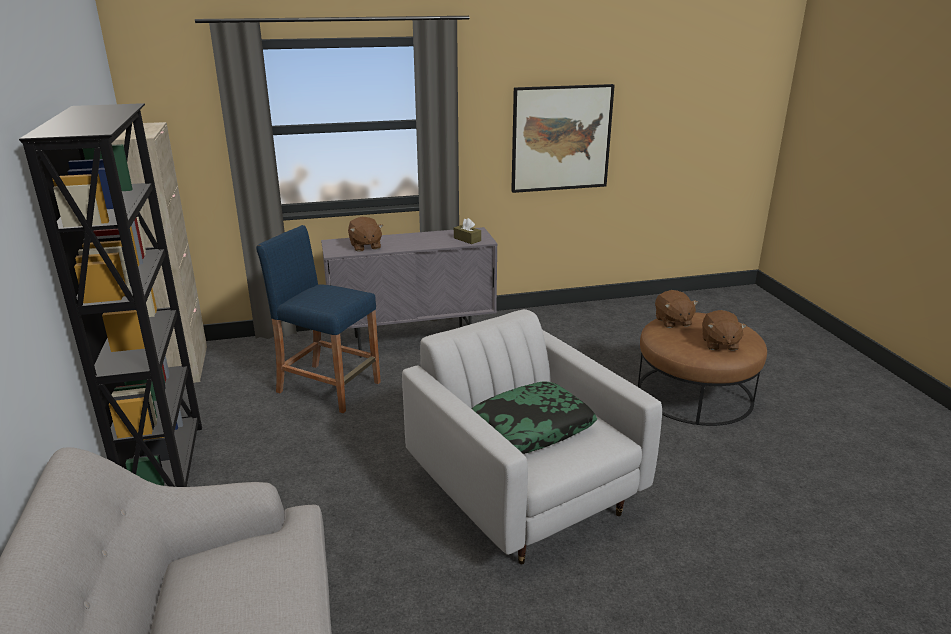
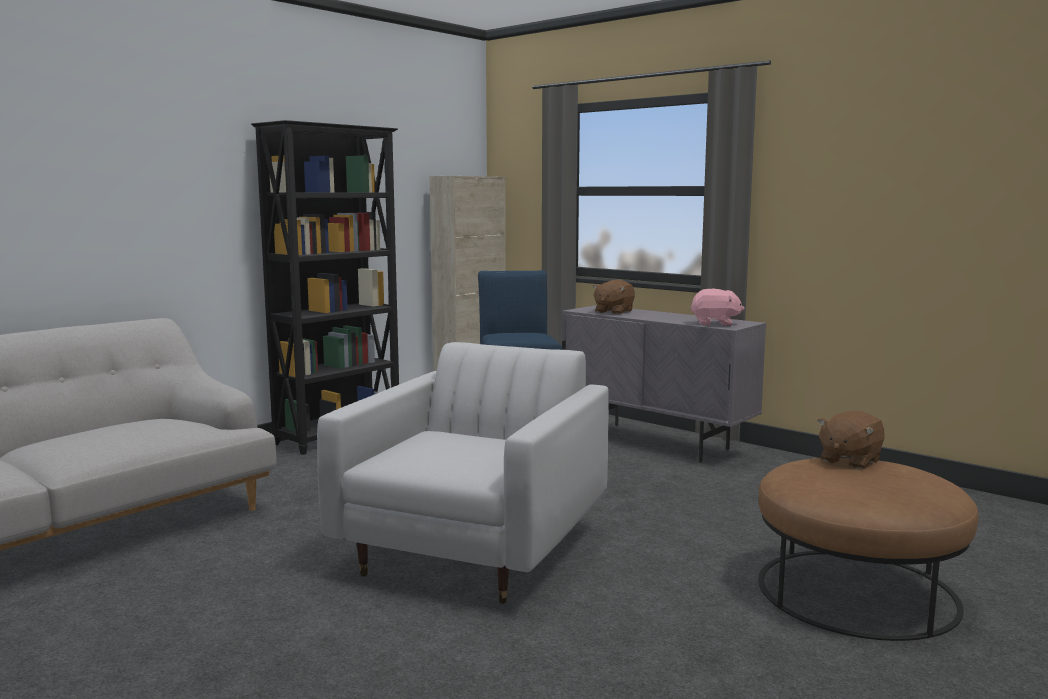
camera: 55 degrees right, 15 degrees down
brown tissue box [454,218,481,244] -> pink plush toy [690,289,745,326]
pillow [472,381,597,454] -> none
picture [511,84,615,193] -> none
brown plush toy [702,310,747,351] -> none

